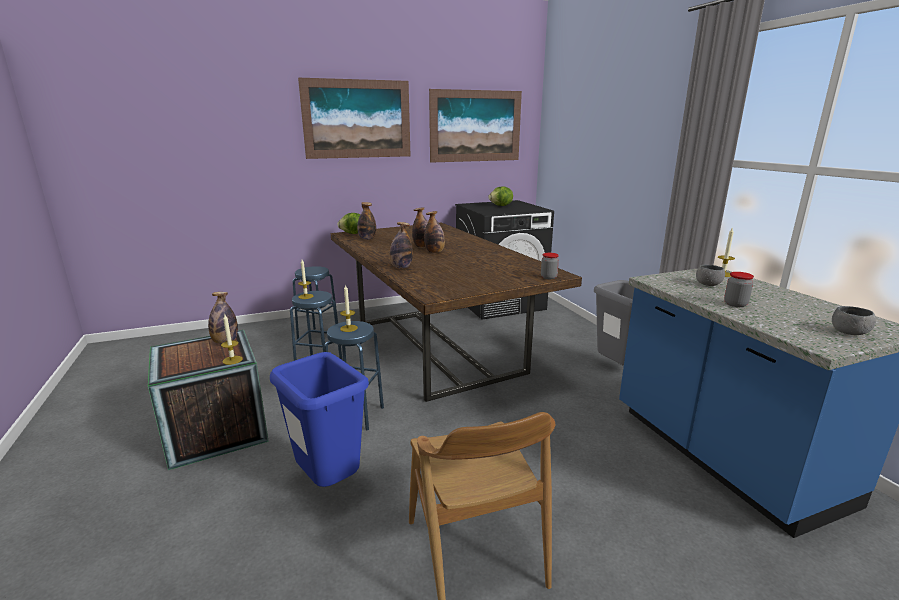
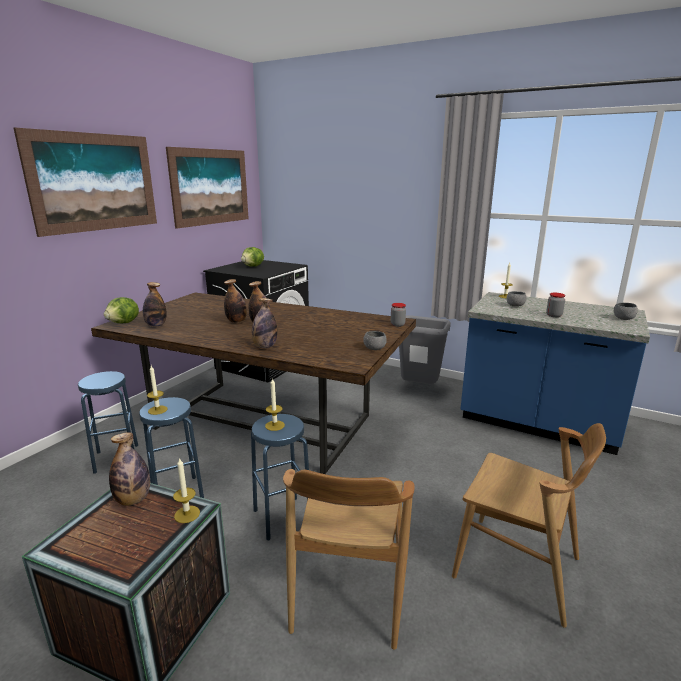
camera: 40 degrees left, 0 degrees up
blue trash can [270,352,369,487] -> brown chair [283,469,414,650]
none -> grey bowl [363,331,387,350]

